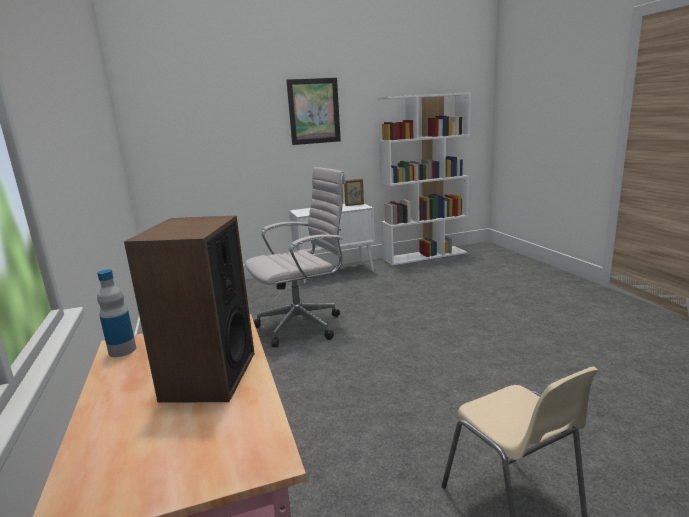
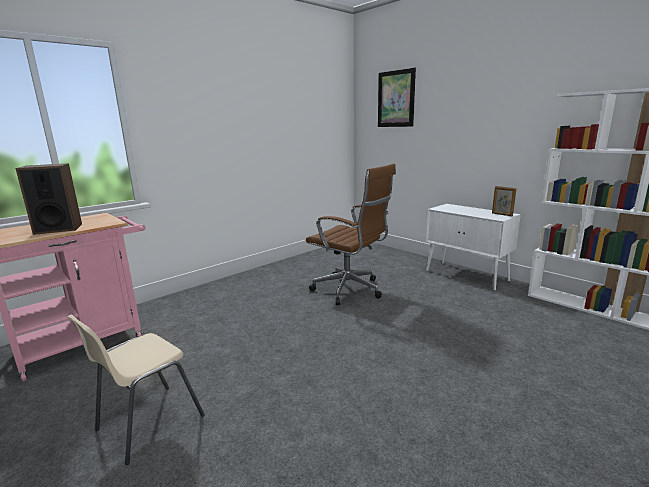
camera: 65 degrees right, 0 degrees up
bottle [97,269,136,357] -> none
white office chair [245,167,346,347] -> brown office chair [306,164,396,305]
picture [287,78,341,145] -> picture moved to [378,68,416,127]

